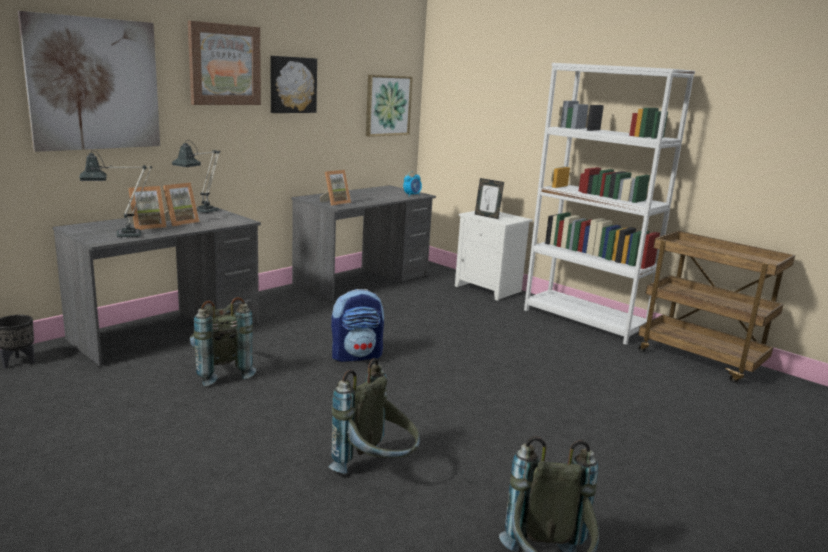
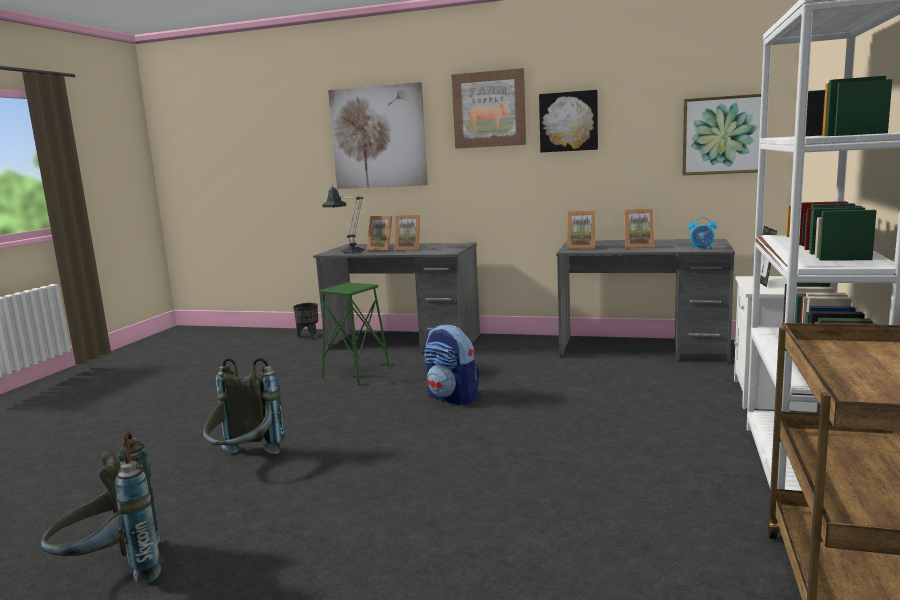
camera: 65 degrees right, 5 degrees down
table lamp [172,140,220,213] -> none
grey backpack [190,297,256,386] -> green stool [320,282,391,385]
none -> picture frame [625,209,654,248]

